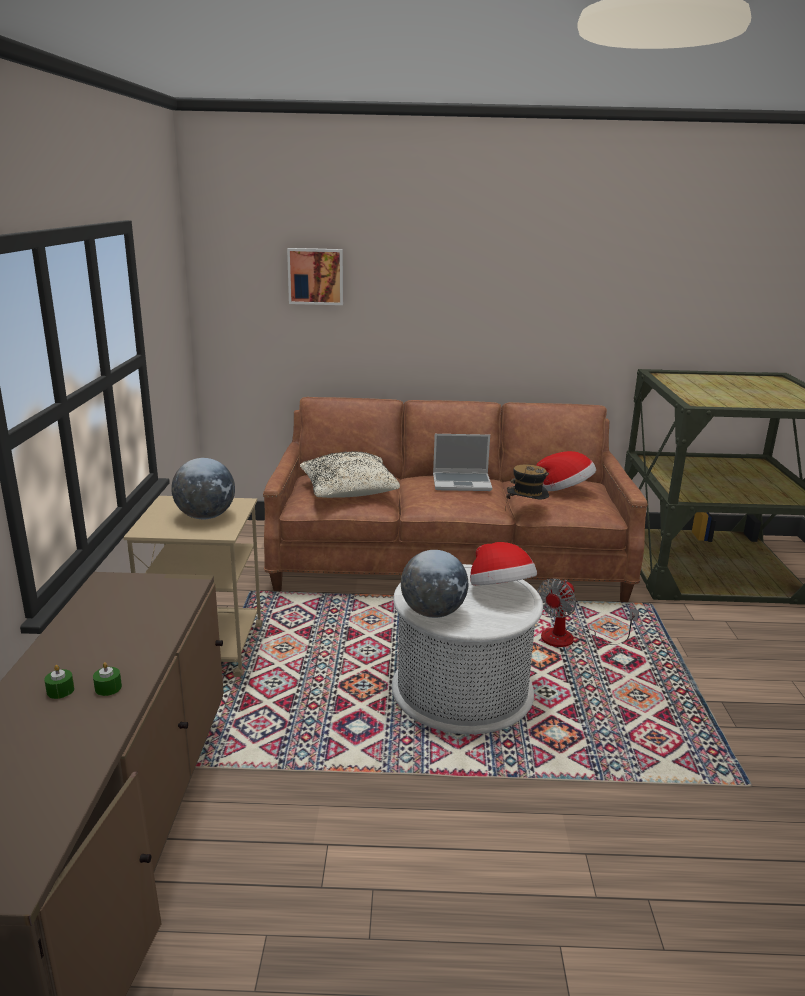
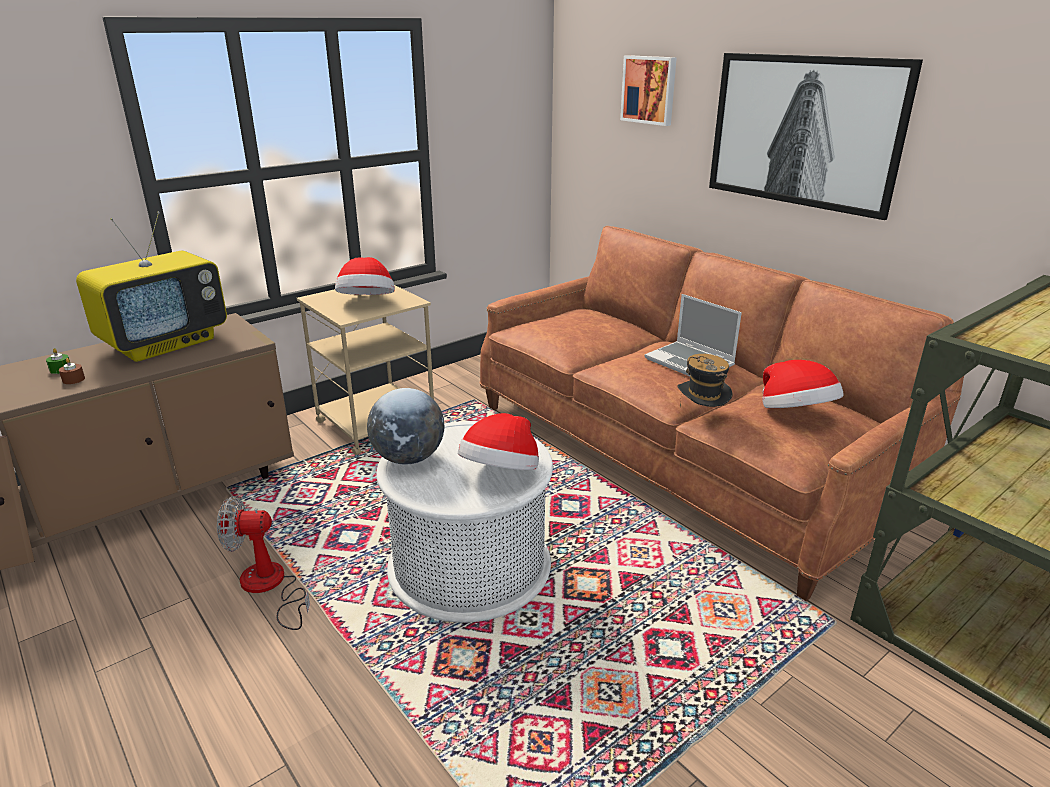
camera: 50 degrees right, 5 degrees up
green candle [93,662,122,696] -> brown candle [59,358,85,384]
globe [171,458,235,519] -> hat [335,257,395,295]
beige pillow [300,451,400,498] -> none
fan [537,579,639,647] -> fan moved to [217,496,310,630]
none -> television [76,211,227,362]
none -> picture [709,53,923,220]

